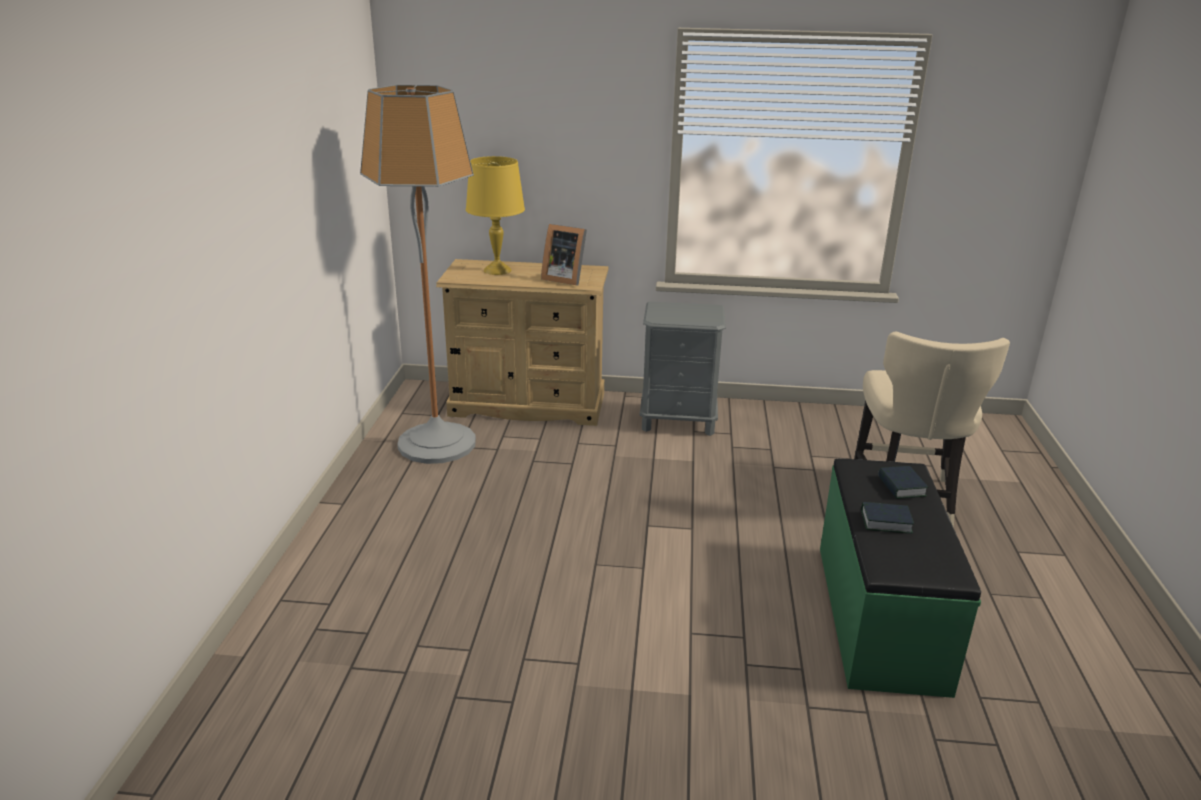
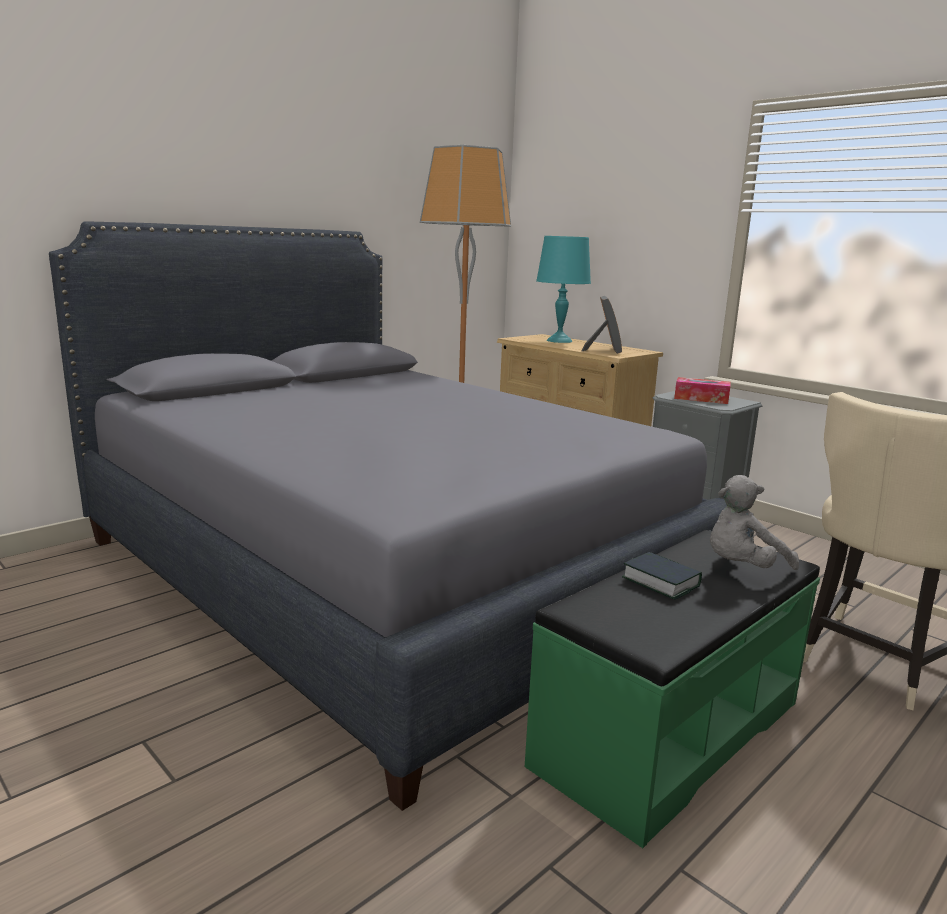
camera: 40 degrees right, 10 degrees down
yellow table lamp [466,156,525,275] -> turquoise table lamp [536,236,591,343]
picture frame [541,224,587,286] -> picture frame turned 150 degrees counterclockwise [582,296,622,354]
book [878,466,928,499] -> grey plush toy [710,475,799,570]
none -> grey bed [49,221,727,811]
none -> tissue box [674,377,731,404]

